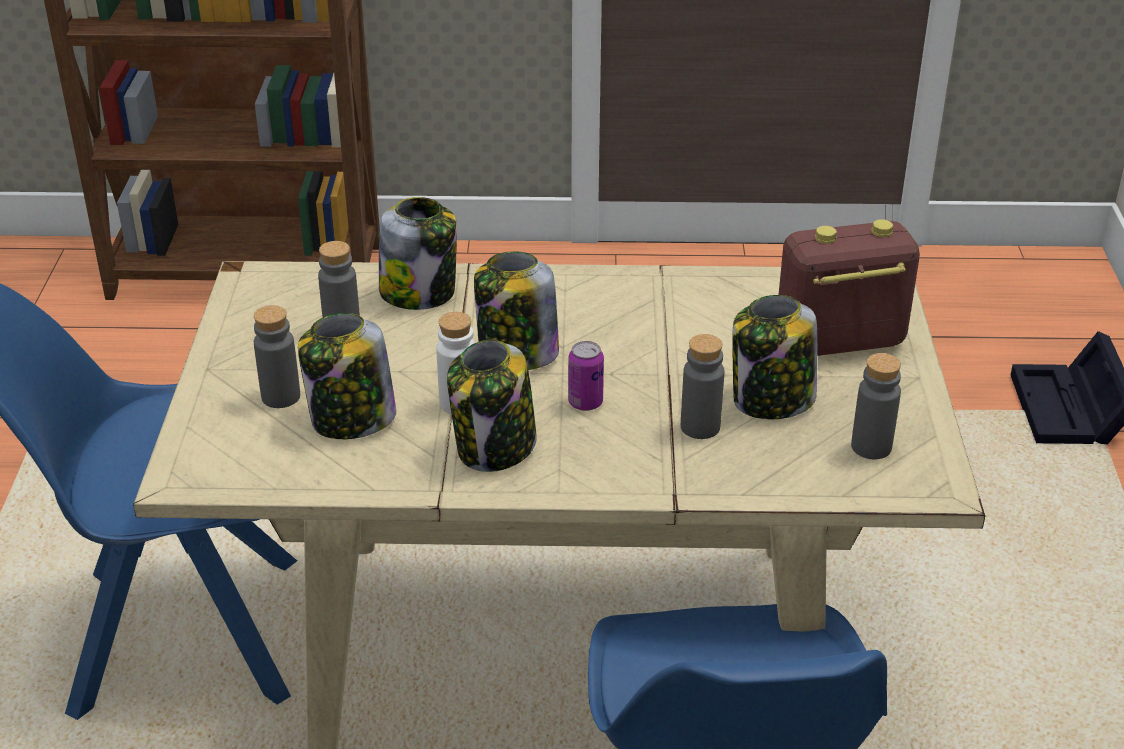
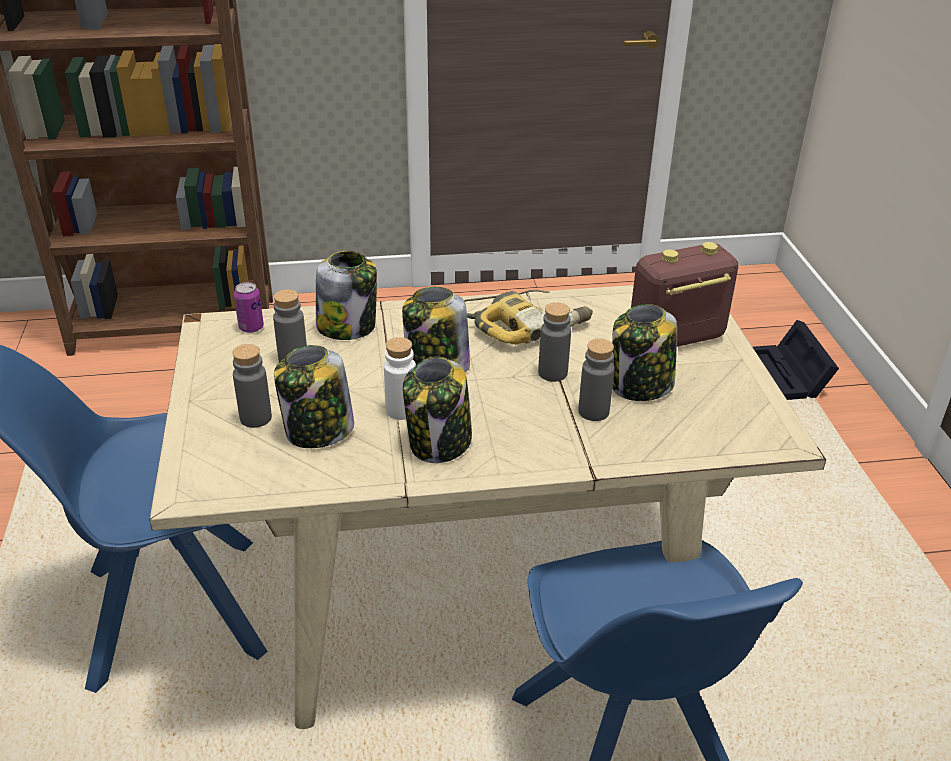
camera: 10 degrees left, 0 degrees up
can [568,341,604,411] -> can moved to [234,282,264,333]
grey bottle [851,353,901,459] -> grey bottle moved to [538,302,571,382]
none -> power drill [464,290,593,344]

